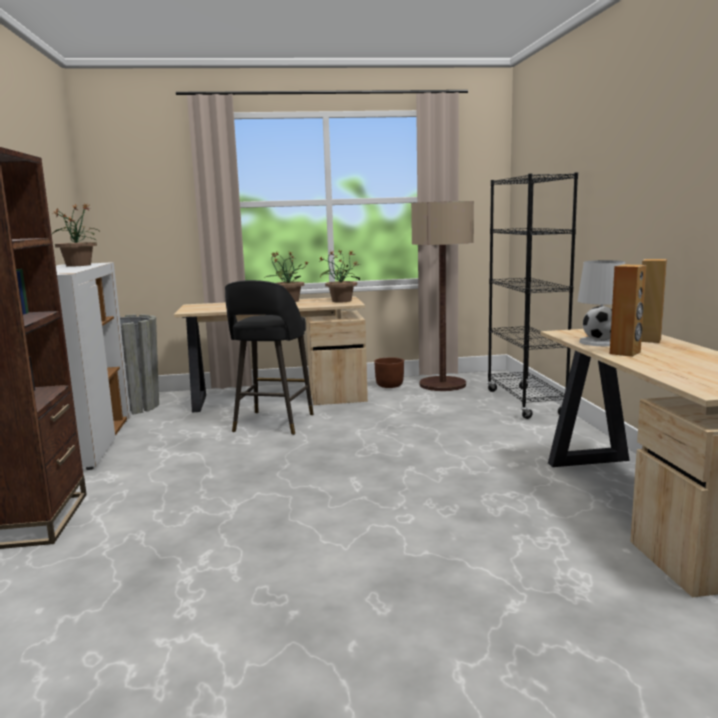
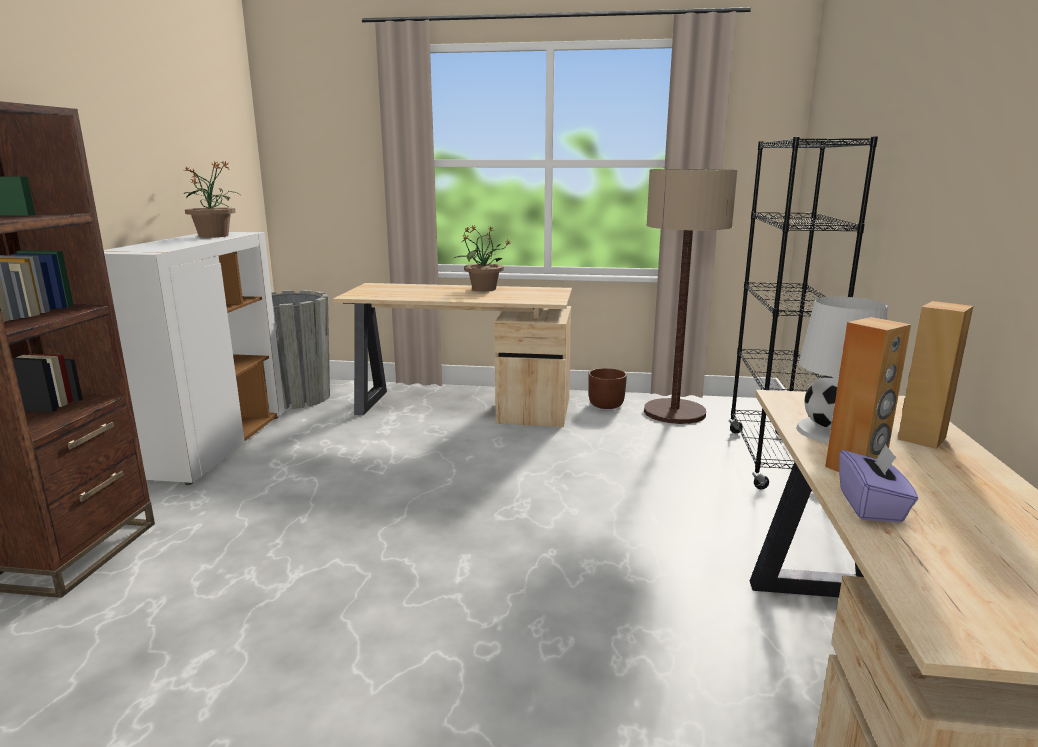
camera: 15 degrees right, 5 degrees up
black stool [225,280,313,435] -> none
potted plant [319,250,360,302] -> none
none -> purple tissue box [839,444,918,523]

